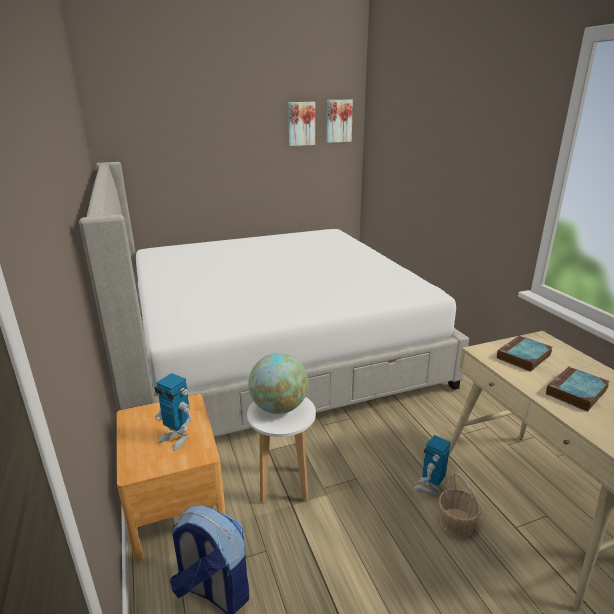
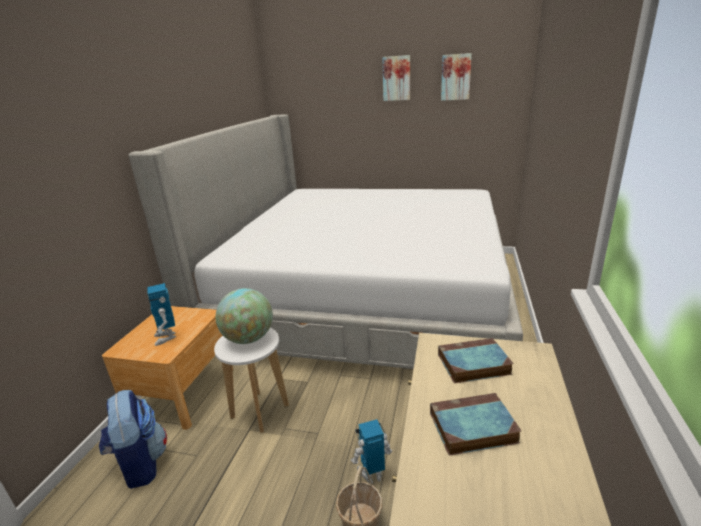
camera: 35 degrees right, 0 degrees up
picture [327,100,353,143] -> picture moved to [382,55,410,101]

